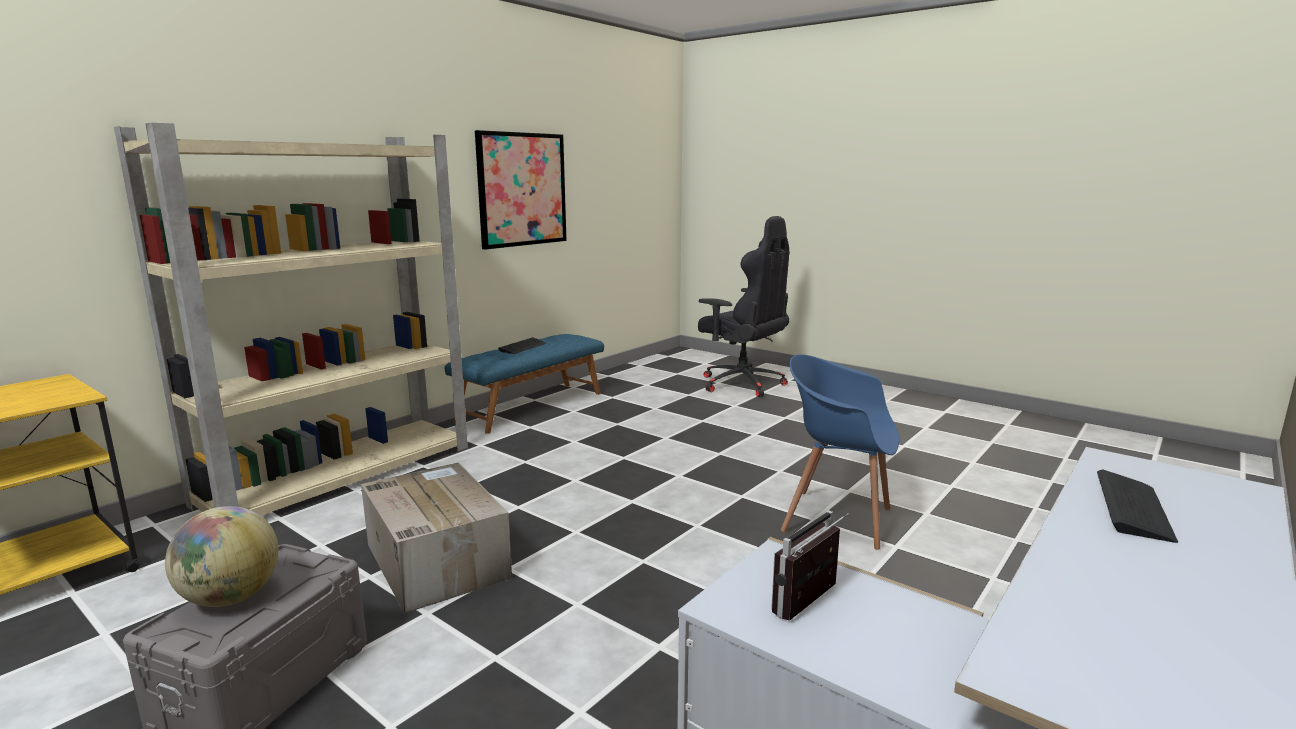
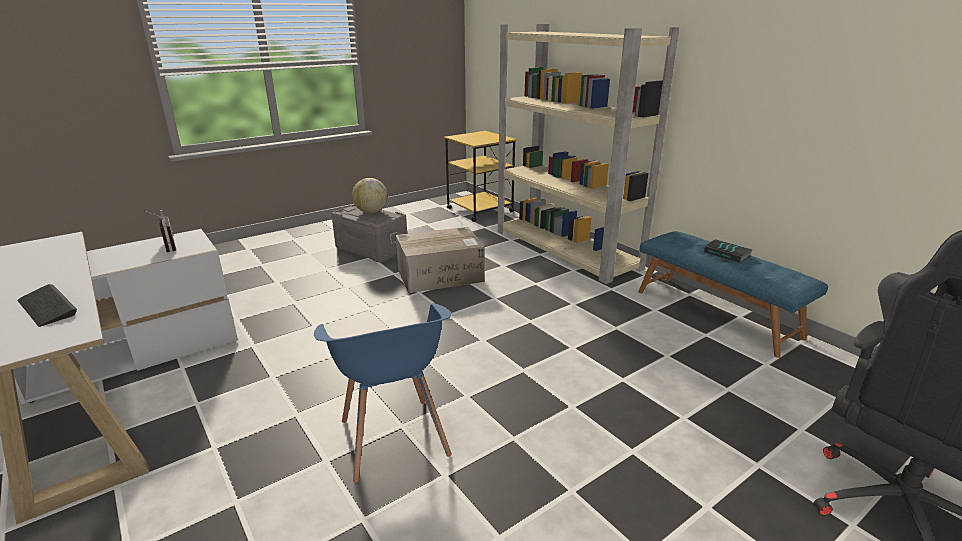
camera: 105 degrees right, 10 degrees up
picture [475,130,567,250] -> none
keyboard [498,337,546,354] -> book [704,239,752,263]
blue chair [781,354,900,550] -> blue chair turned 120 degrees clockwise [314,304,452,483]

